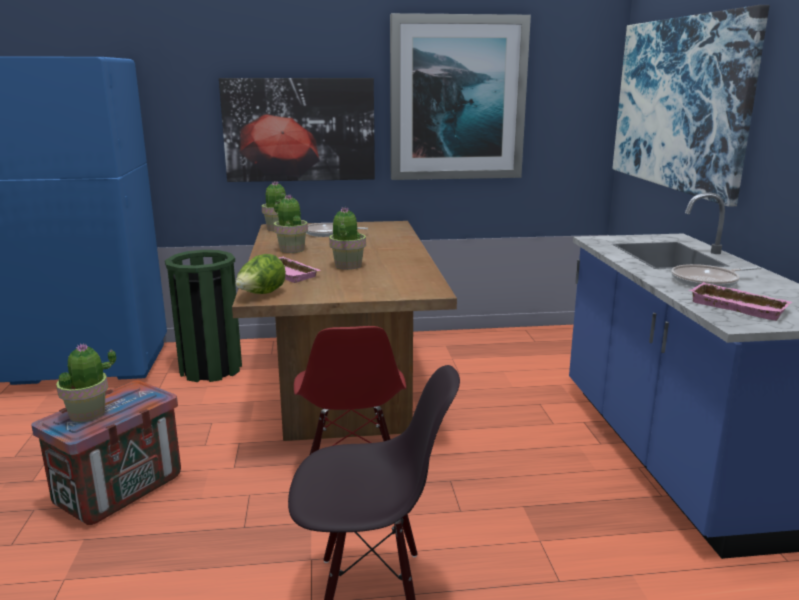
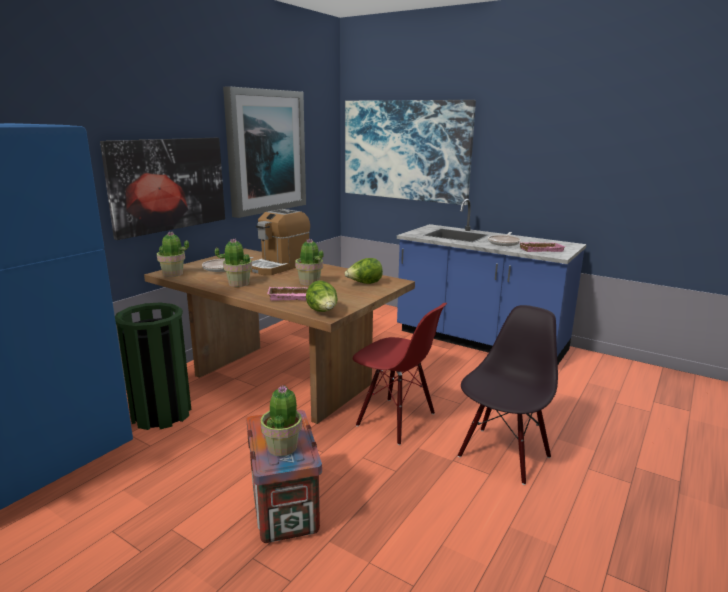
camera: 50 degrees left, 0 degrees up
none -> coffee machine [250,209,310,275]
none -> lettuce [345,258,383,284]

